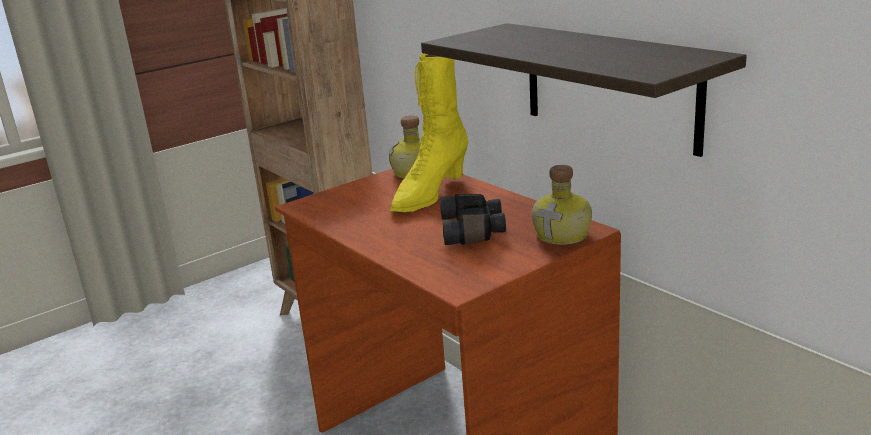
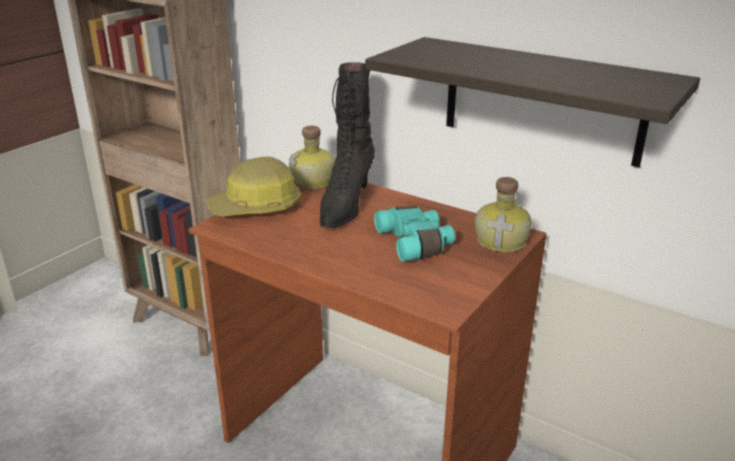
camera: 20 degrees left, 5 degrees up
yellow boot [390,54,468,213] -> black boot [320,62,375,228]
black binoculars [440,194,506,245] -> turquoise binoculars [374,206,455,262]
none -> hard hat [206,157,301,216]

